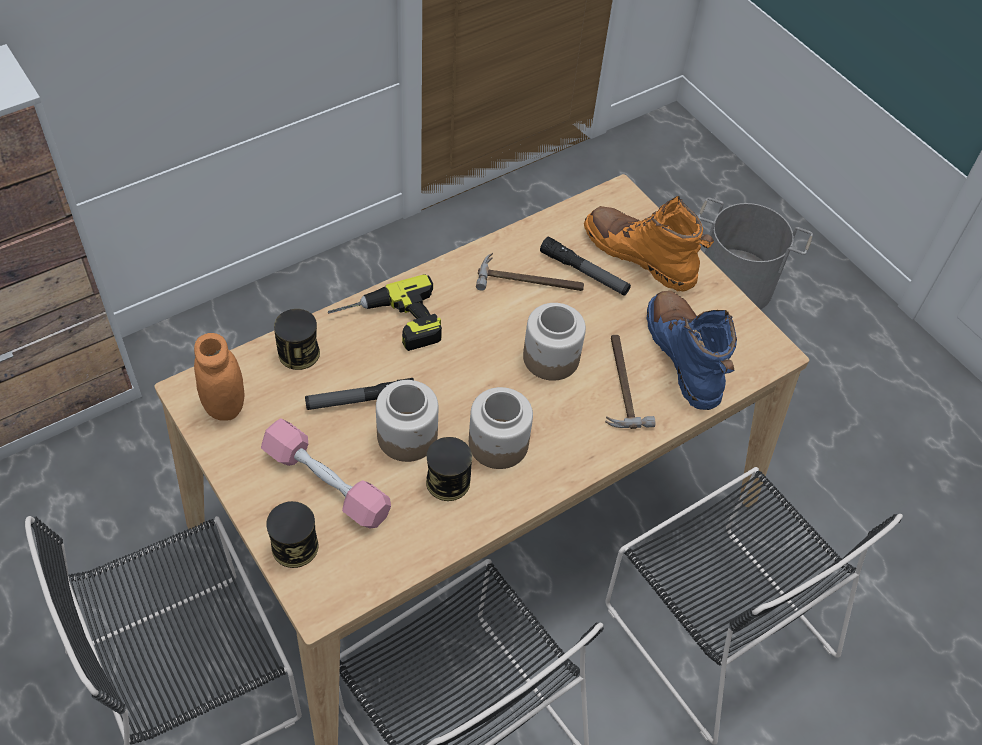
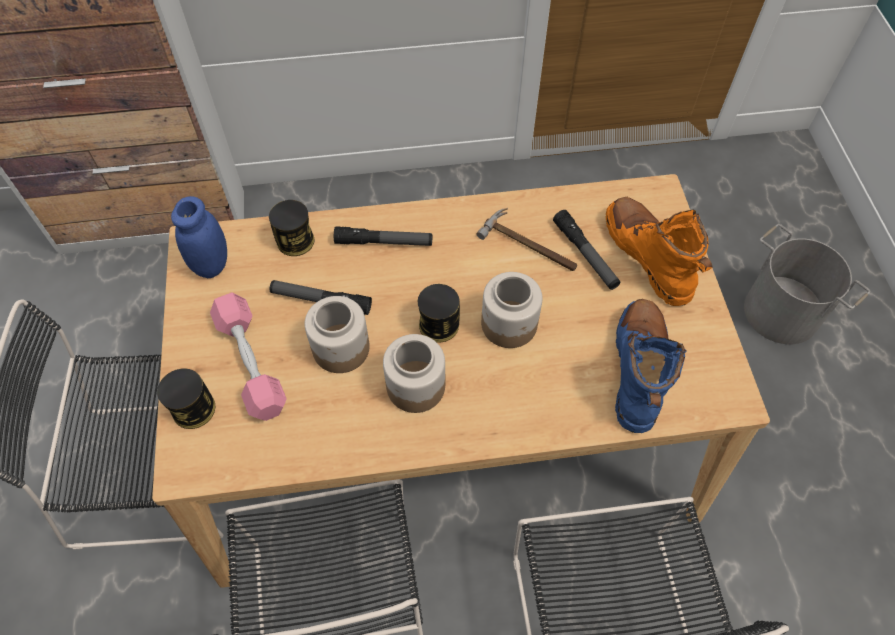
camera: 30 degrees right, 5 degrees up
orange jar [194,333,245,421] -> blue jar [171,196,227,278]
power drill [328,274,442,351] -> flashlight [334,226,432,246]
can [426,437,472,501] -> can moved to [418,284,460,343]
hammer [605,335,655,429] -> none

